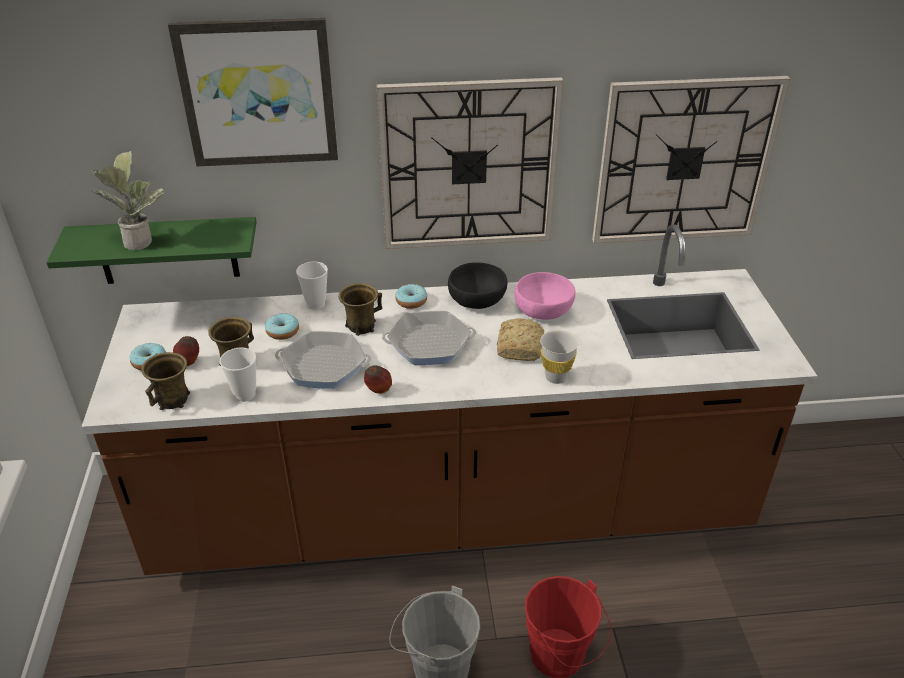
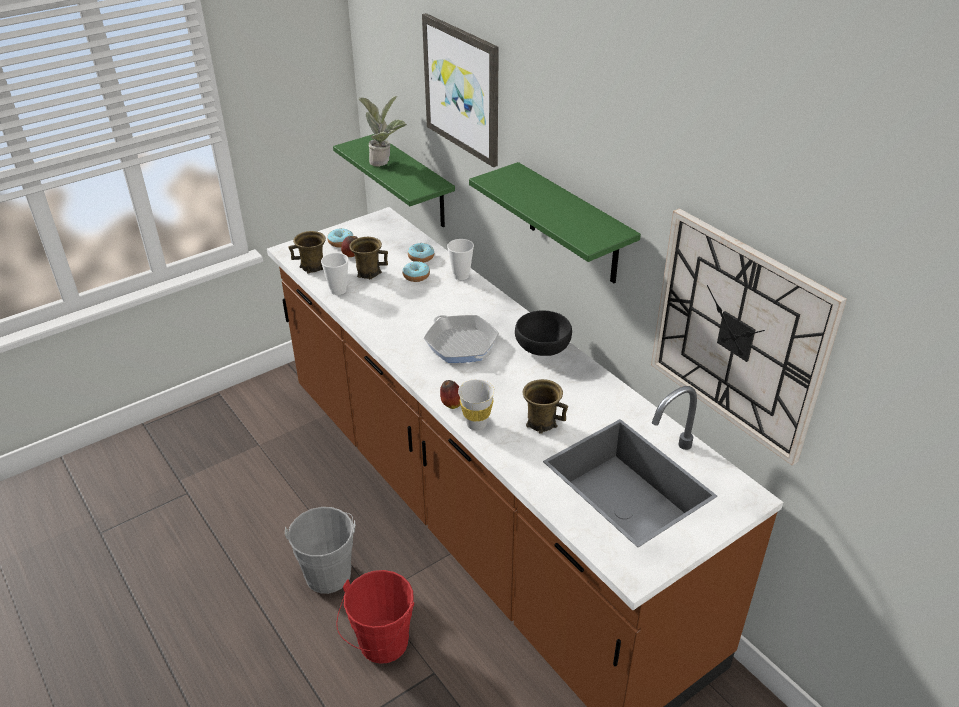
camera: 60 degrees right, 0 degrees up
frying pan [275,331,371,389] -> none
brown mug [338,283,382,336] -> brown mug moved to [523,379,568,434]
apple [364,365,392,394] -> apple moved to [440,380,460,409]
wall clock [377,77,563,249] -> green shelf [469,162,641,283]
donut [395,284,427,309] -> donut moved to [408,243,434,263]
bread [497,318,544,361] -> none
pink bowl [514,272,575,320] -> none

